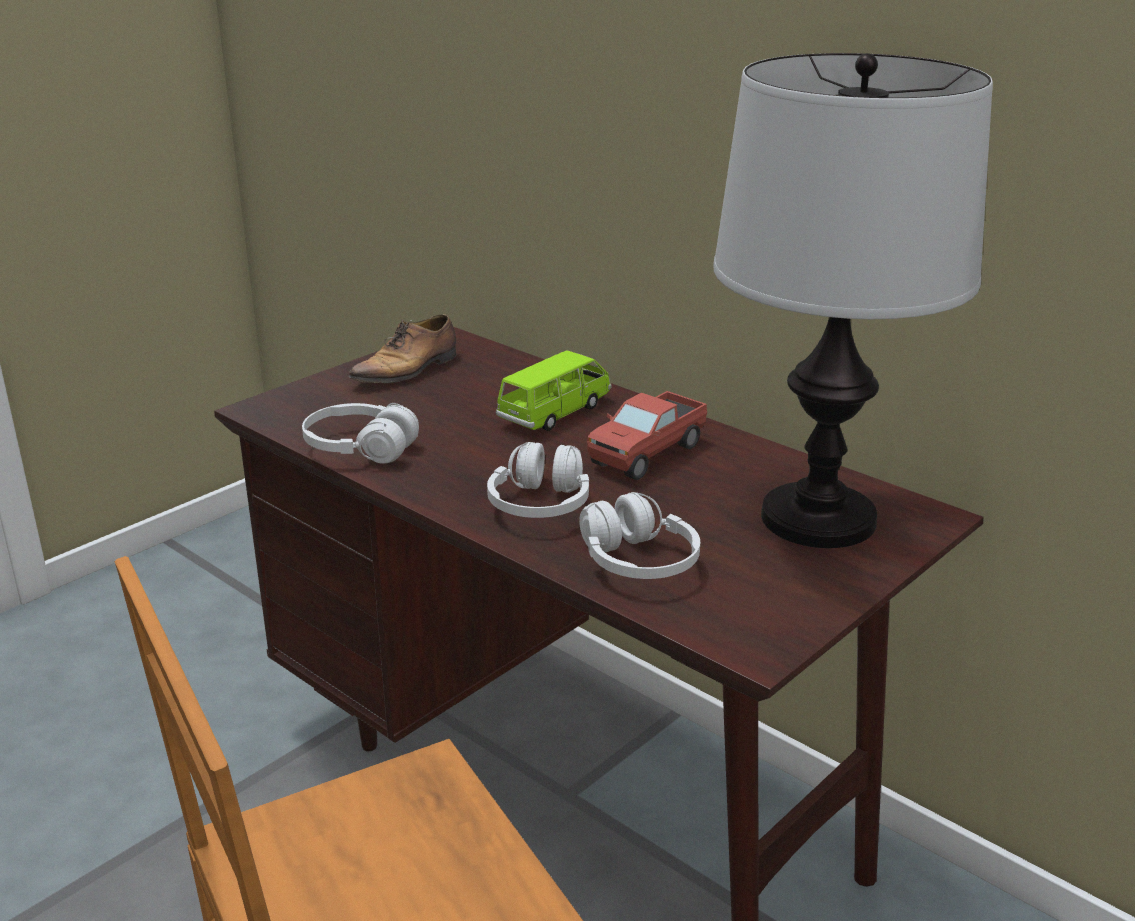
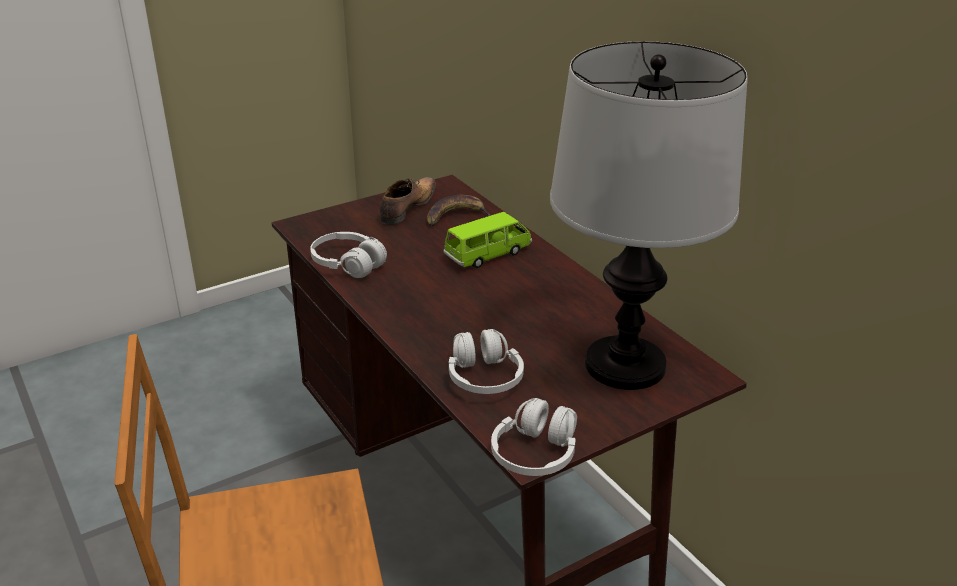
camera: 15 degrees right, 5 degrees up
shoe [348,314,456,383] -> shoe turned 150 degrees clockwise [380,177,436,225]
white headphones [487,442,589,518] -> white headphones moved to [491,398,577,476]
toy truck [587,391,707,480] -> none
none -> banana [427,195,491,226]

